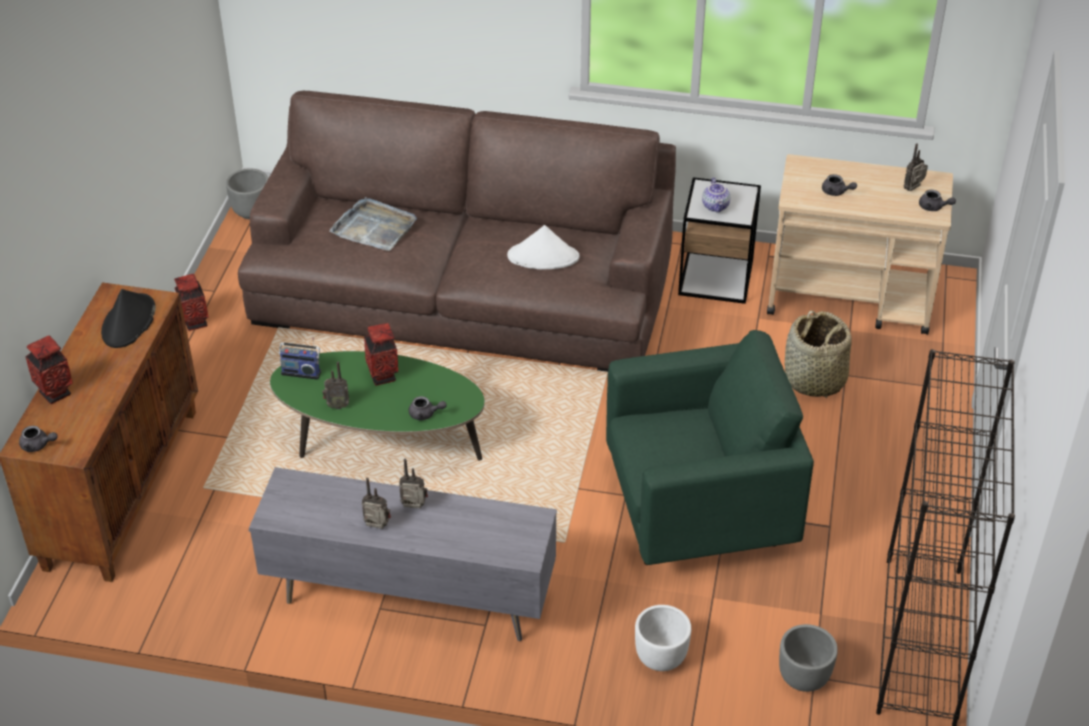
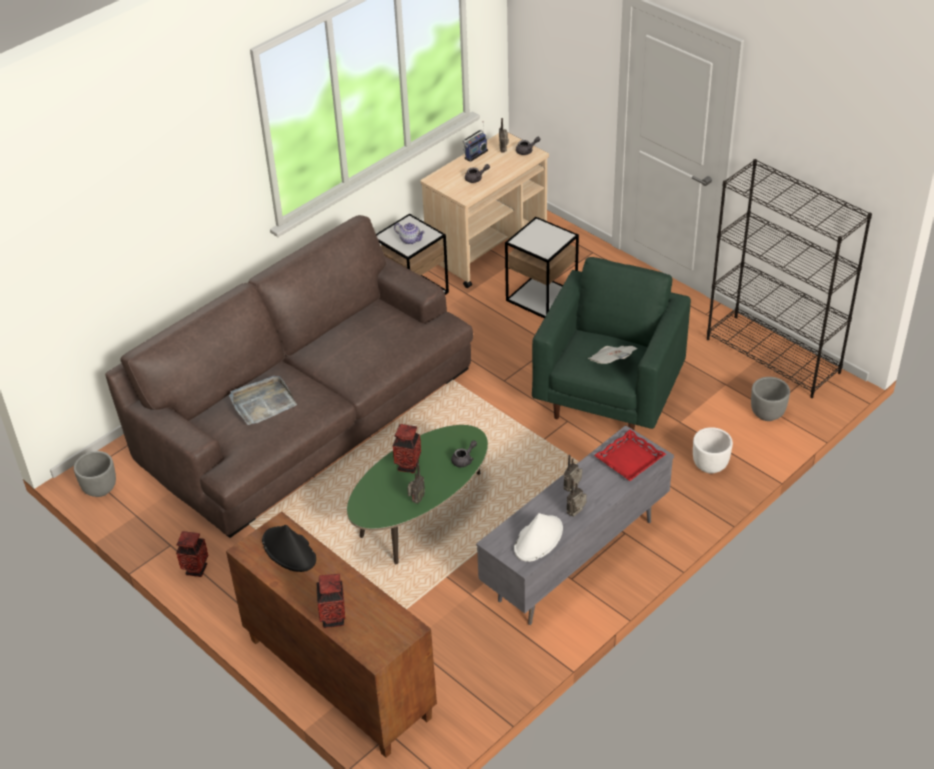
camera: 55 degrees left, 0 degrees up
grey teapot [19,426,58,452] -> none
radio [279,338,321,380] -> radio moved to [463,121,488,162]
white hat [507,225,580,269] -> white hat moved to [514,513,563,562]
basket [785,310,852,398] -> side table [505,217,579,318]
none -> newspaper [588,346,637,364]
none -> red tray [594,430,666,481]

